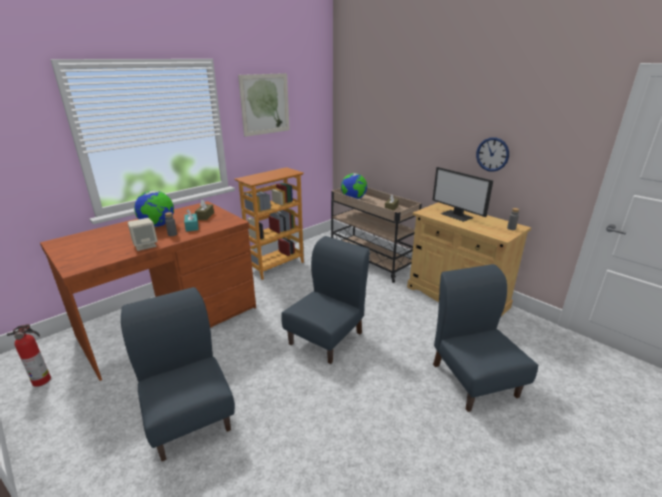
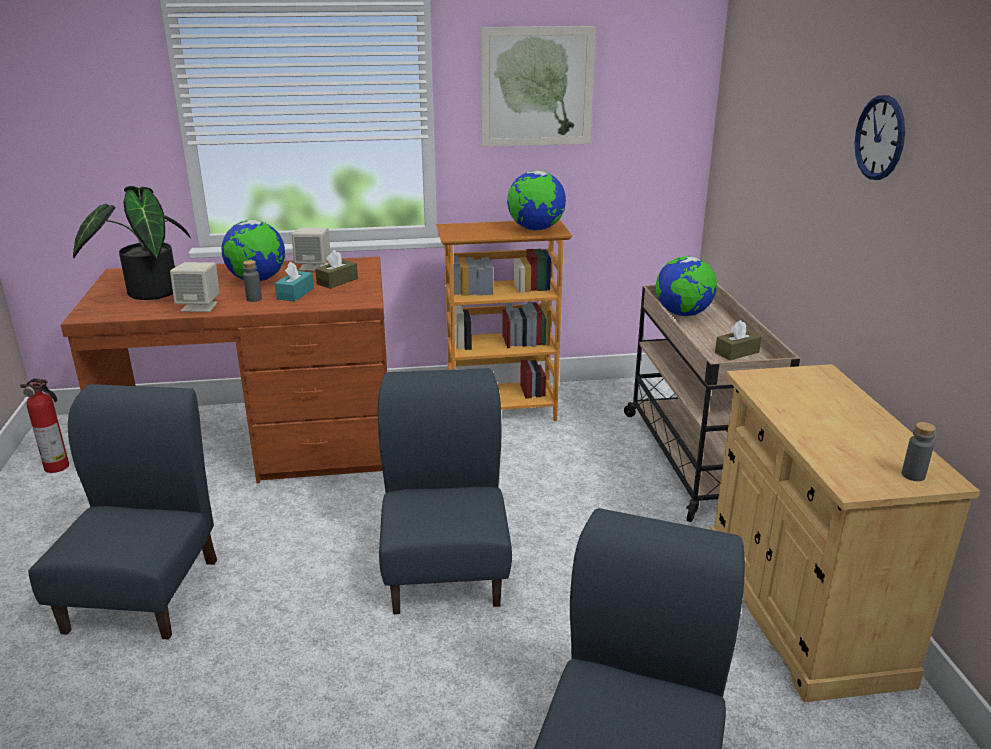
camera: 35 degrees right, 0 degrees up
blue chair [281,236,370,364] -> blue chair turned 75 degrees counterclockwise [378,368,512,614]
monitor [433,167,493,222] -> none
wall clock [476,137,509,172] -> wall clock moved to [854,95,905,180]
none -> potted plant [73,186,191,300]
none -> beige speaker [292,228,330,271]
none -> globe [507,170,566,231]

